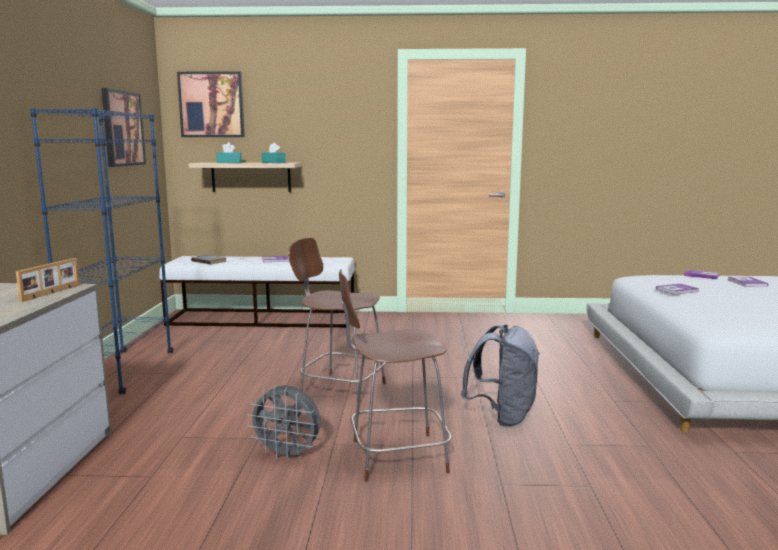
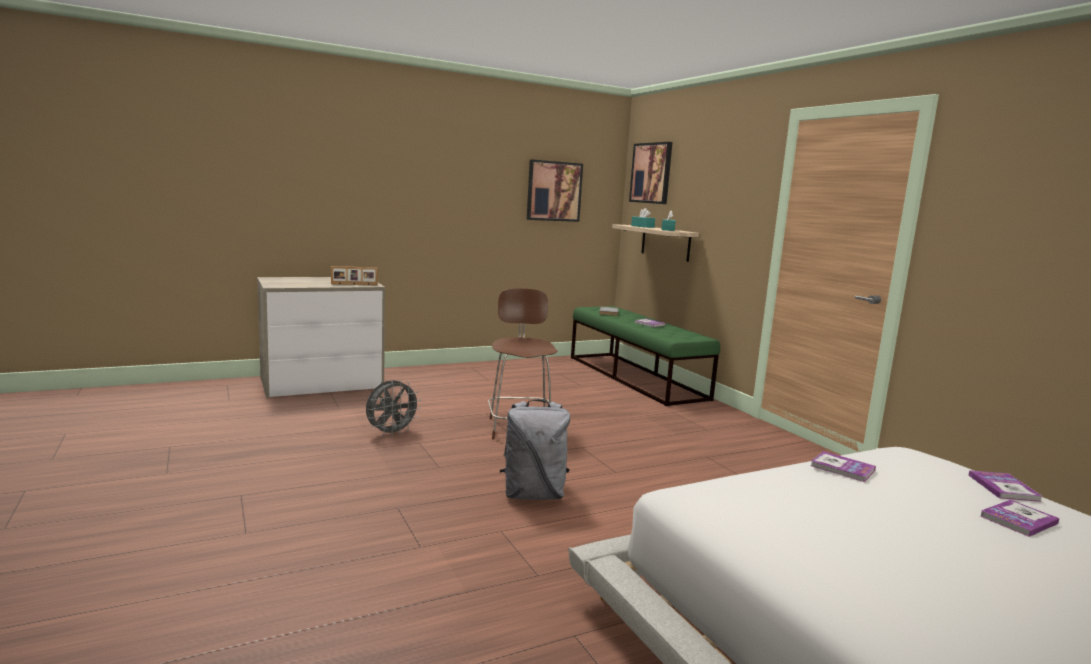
camera: 60 degrees right, 0 degrees up
blue bookcase [30,108,173,394] -> none
white bench [159,256,355,328] -> green bench [571,306,720,406]
grey fan [247,385,320,461] -> grey fan turned 120 degrees counterclockwise [366,380,421,437]
brown chair [339,269,452,482] -> none

